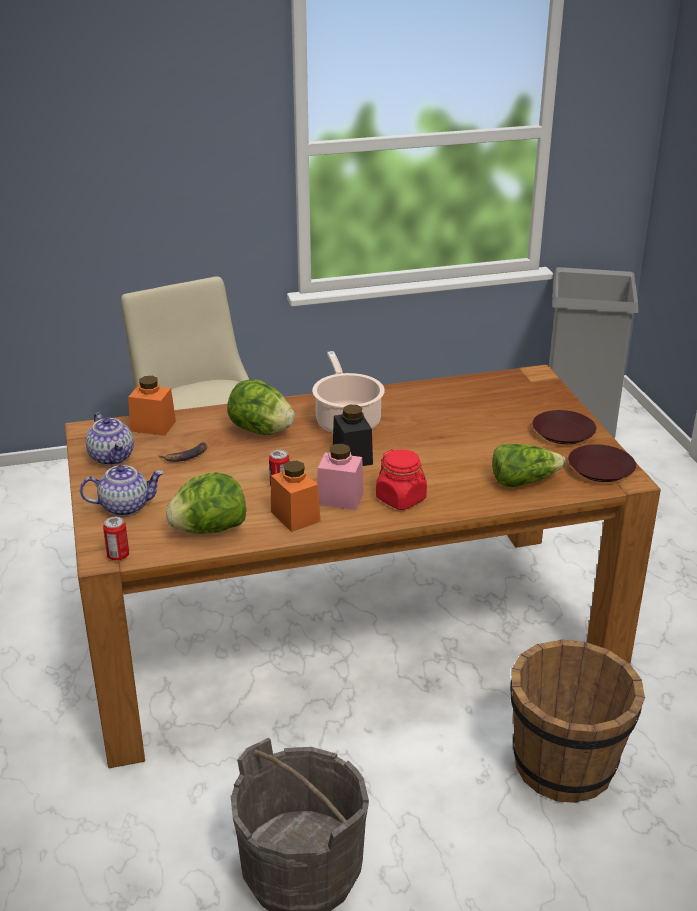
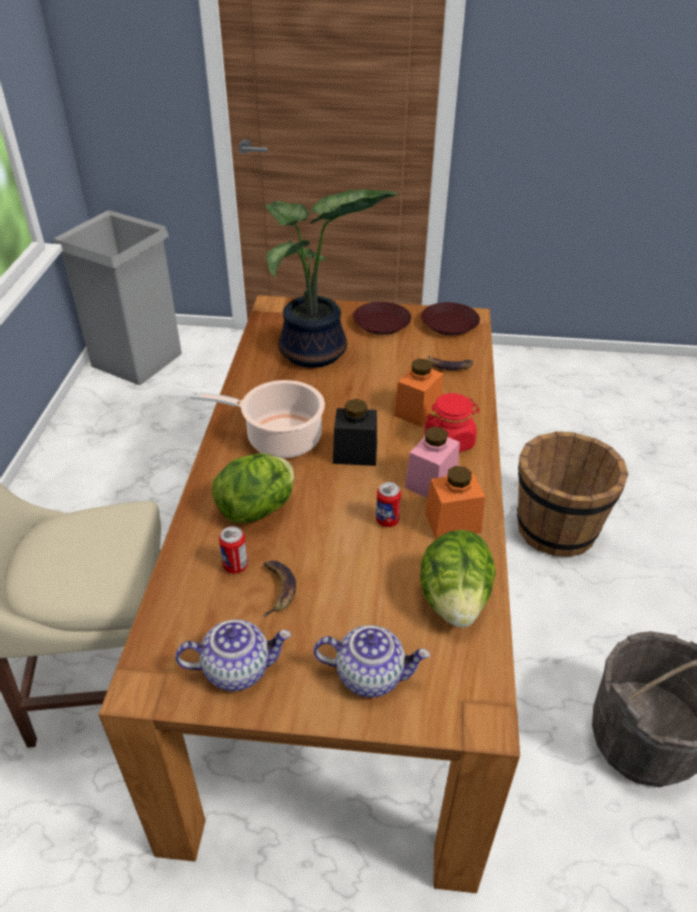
camera: 70 degrees left, 10 degrees up
teapot [80,465,164,516] -> teapot turned 90 degrees clockwise [314,625,430,698]
can [103,517,129,561] -> can moved to [219,526,248,574]
orange jar [128,376,176,436] -> orange jar moved to [394,359,443,427]
lettuce [492,444,566,487] -> banana [428,355,473,370]
none -> potted plant [265,189,398,368]

